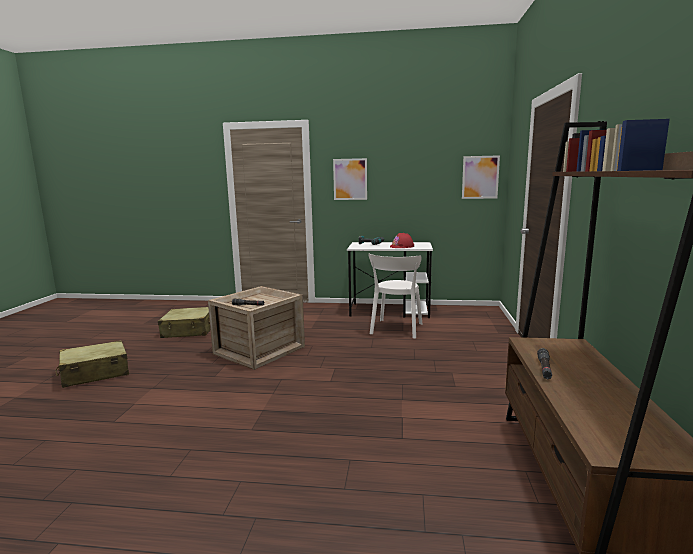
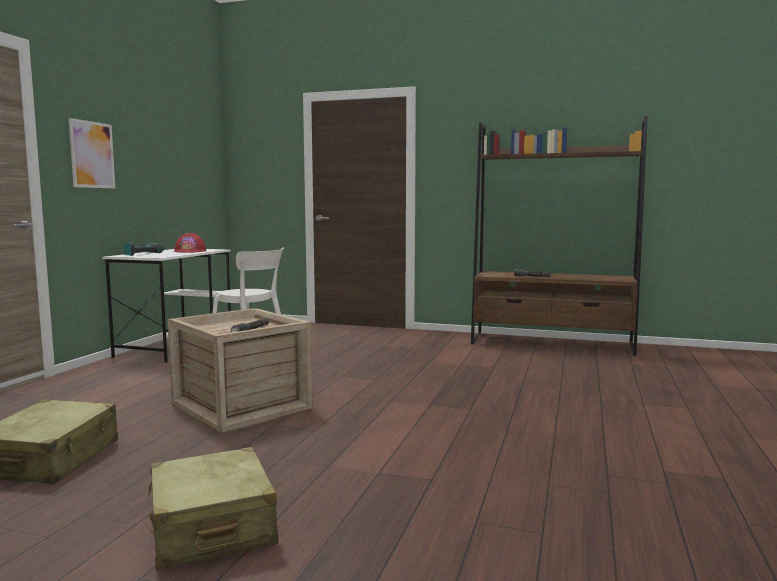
camera: 80 degrees left, 5 degrees down
picture [462,155,500,199] -> none

